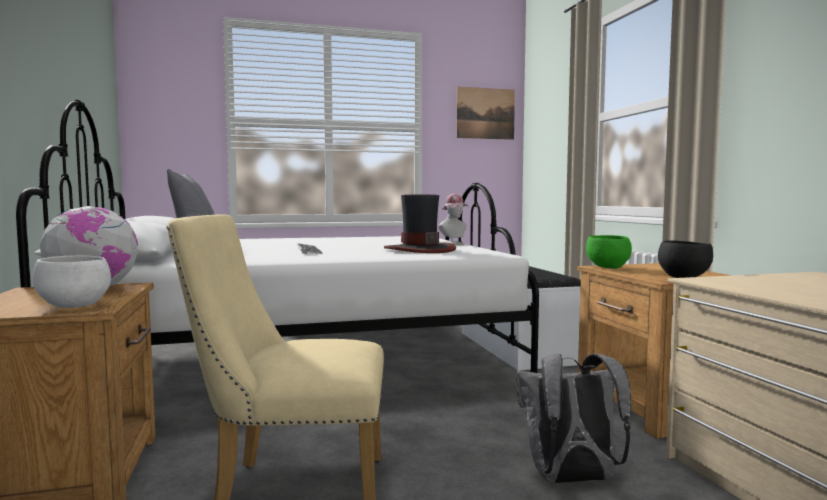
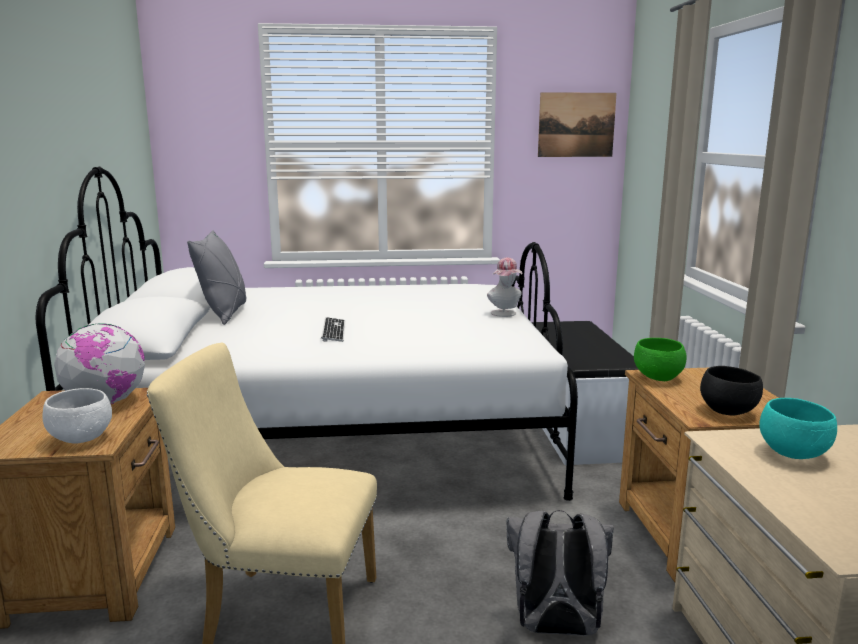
camera: 10 degrees right, 10 degrees up
hat [384,194,456,253] -> none
none -> turquoise bowl [759,398,837,459]

